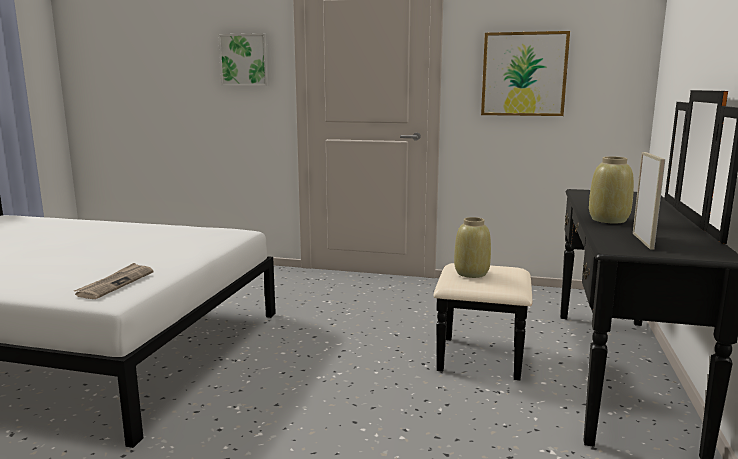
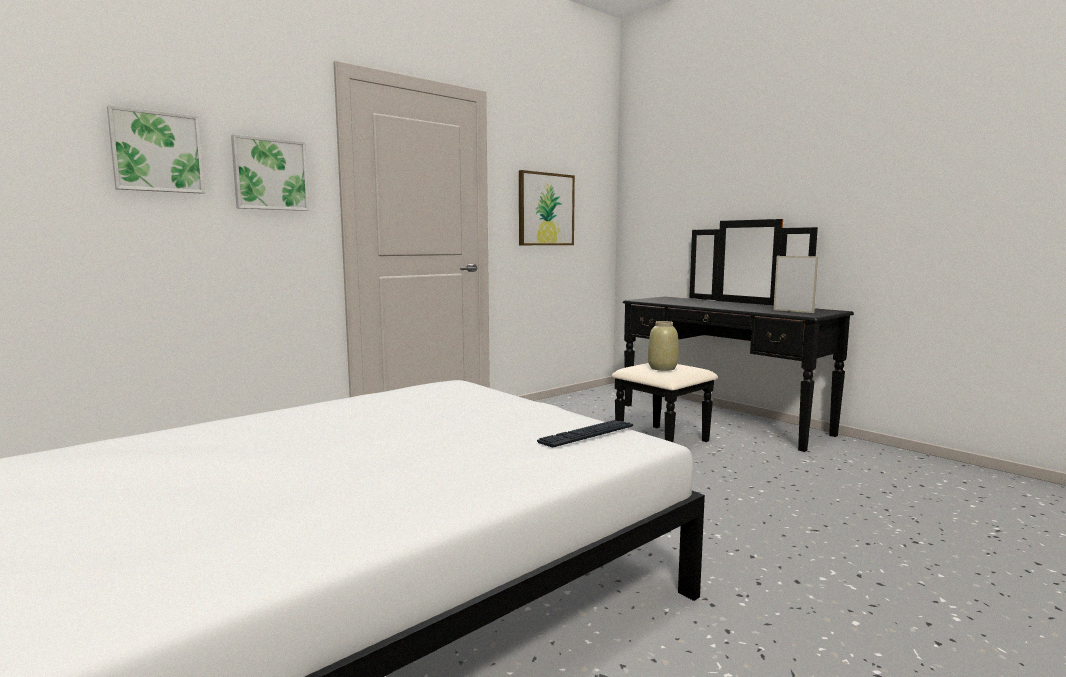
camera: 55 degrees left, 5 degrees down
newspaper [74,263,153,299] -> keyboard [537,420,633,447]
beige vase [589,156,634,223] -> none
none -> picture [107,105,205,194]

